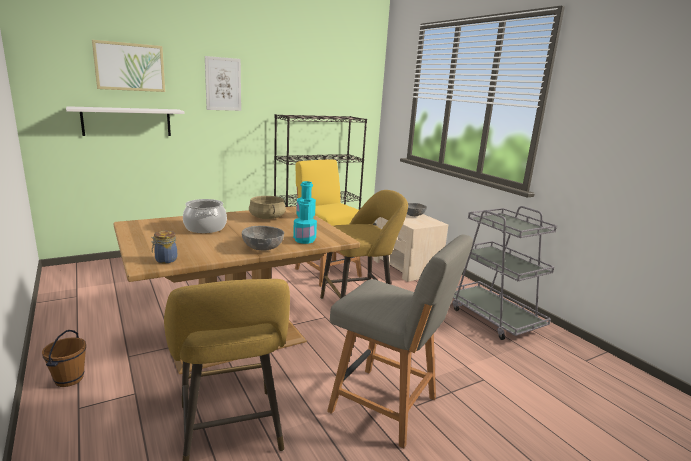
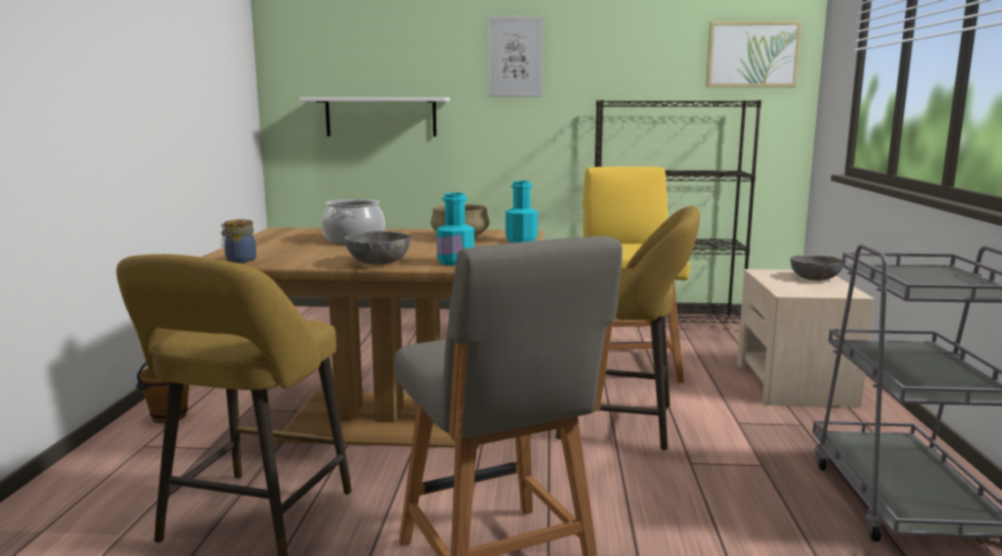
camera: 35 degrees right, 5 degrees down
picture [92,40,165,92] -> picture moved to [706,21,802,87]

